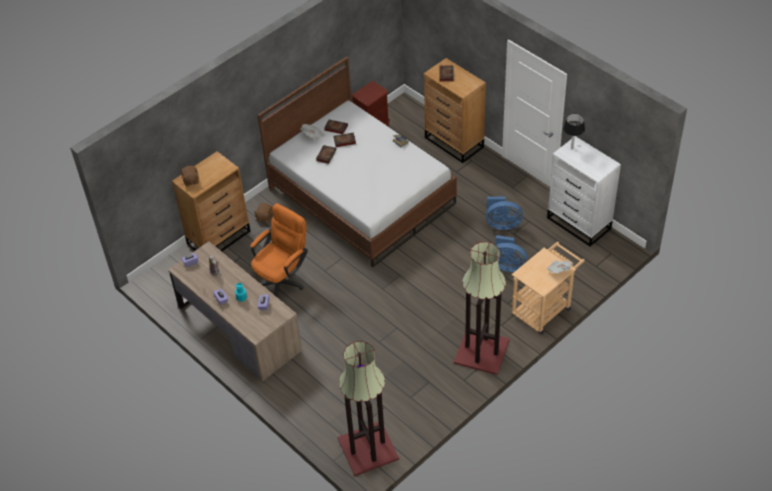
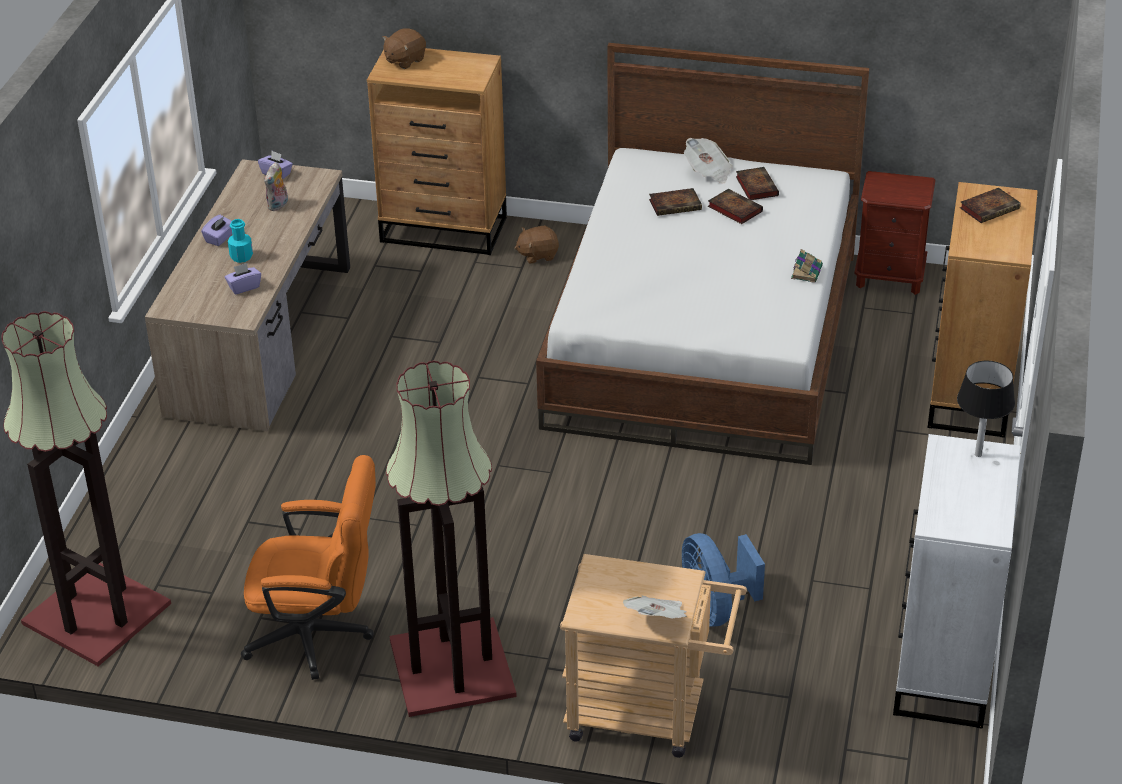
camera: 55 degrees right, 10 degrees down
orange office chair [250,203,308,297] -> orange office chair moved to [241,455,376,680]
blue fan [486,197,523,230] -> none

